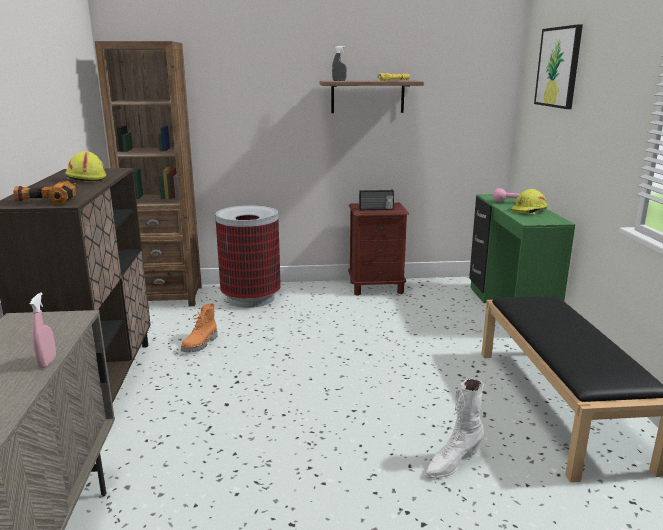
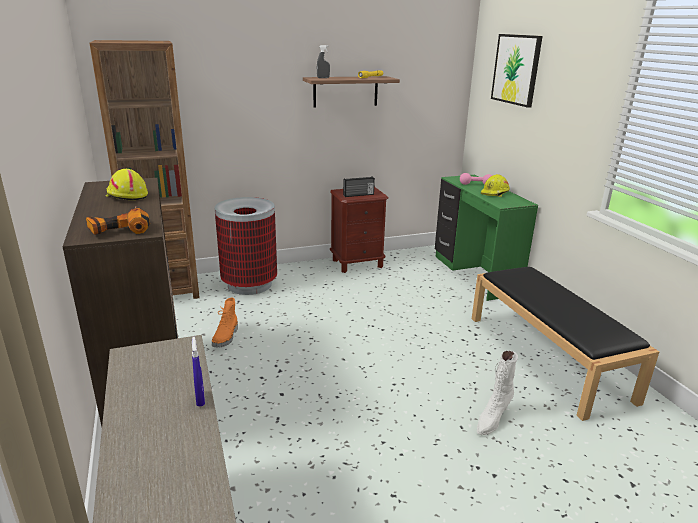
camera: 15 degrees left, 5 degrees up
pink spray bottle [30,292,56,368] -> blue spray bottle [192,337,205,407]

